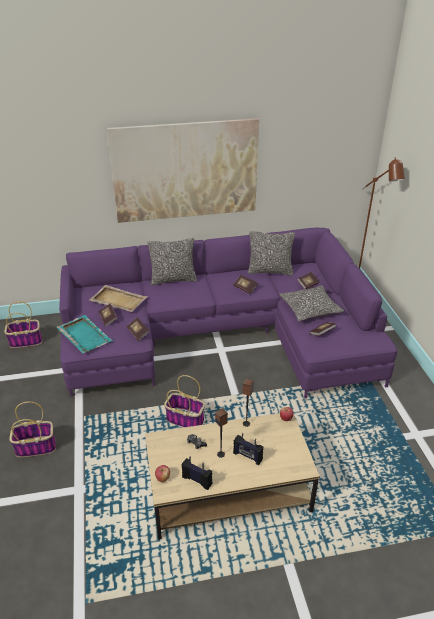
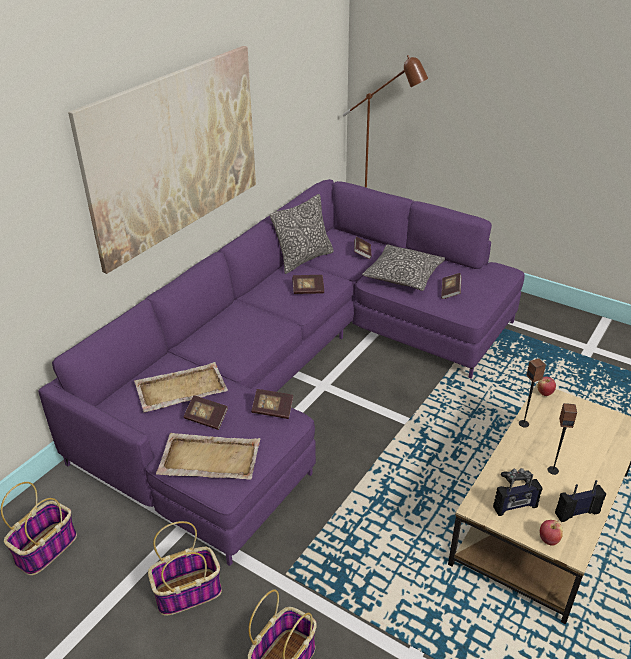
camera: 45 degrees left, 0 degrees up
turquoise tray [57,315,113,353] -> beige tray [156,433,261,480]
pillow [147,238,197,285] -> none
basket [164,375,205,427] -> basket moved to [148,521,222,616]
radio [233,433,264,465] -> radio moved to [493,474,543,516]

